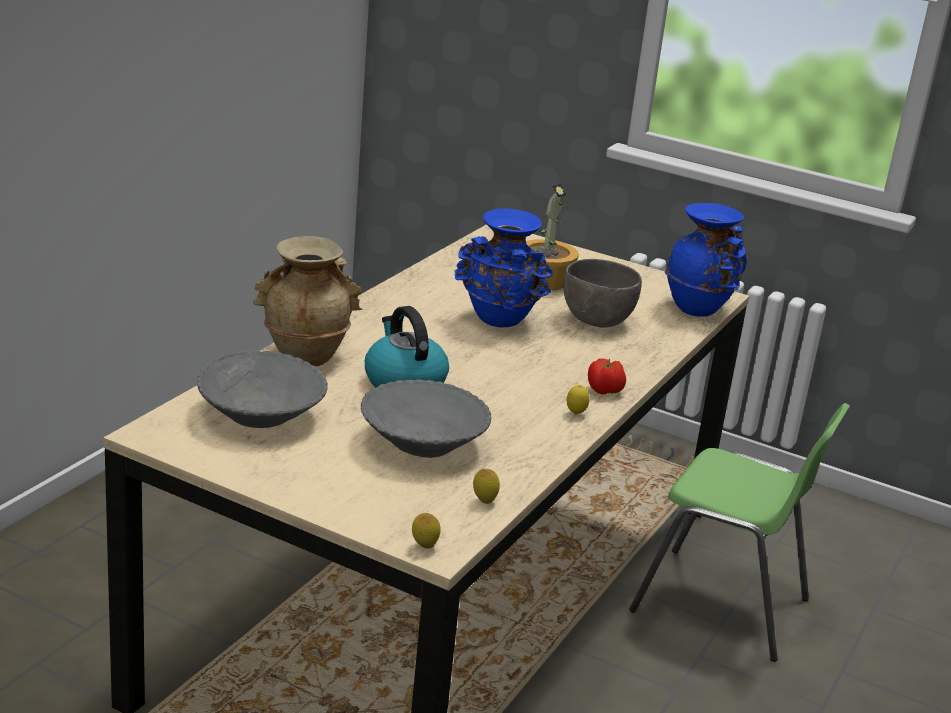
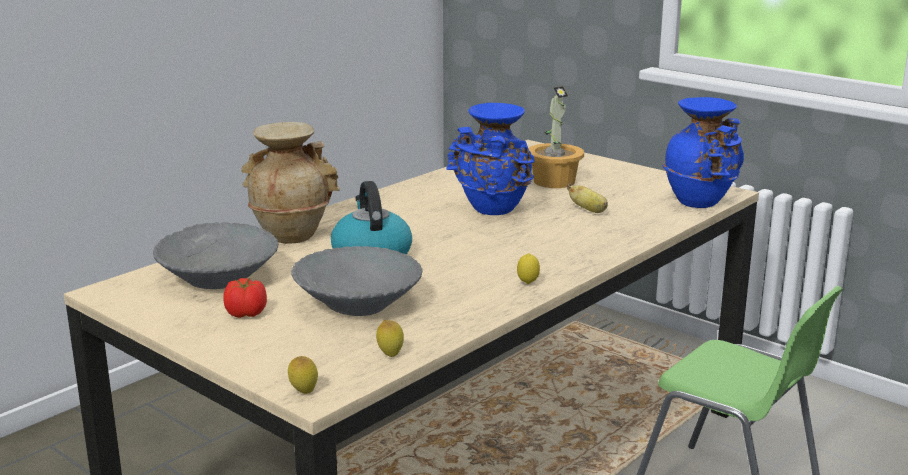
camera: 15 degrees right, 5 degrees down
grey bowl [563,259,642,328] -> banana [567,183,608,213]
tomato [588,358,626,395] -> tomato moved to [224,278,267,318]

